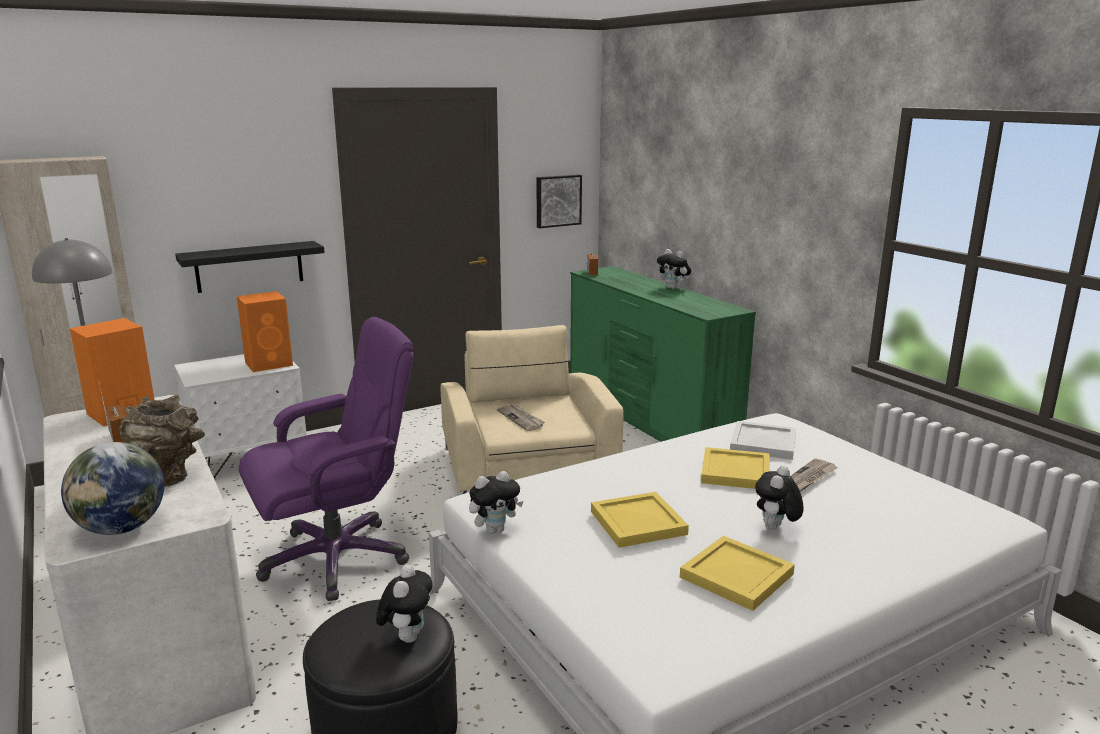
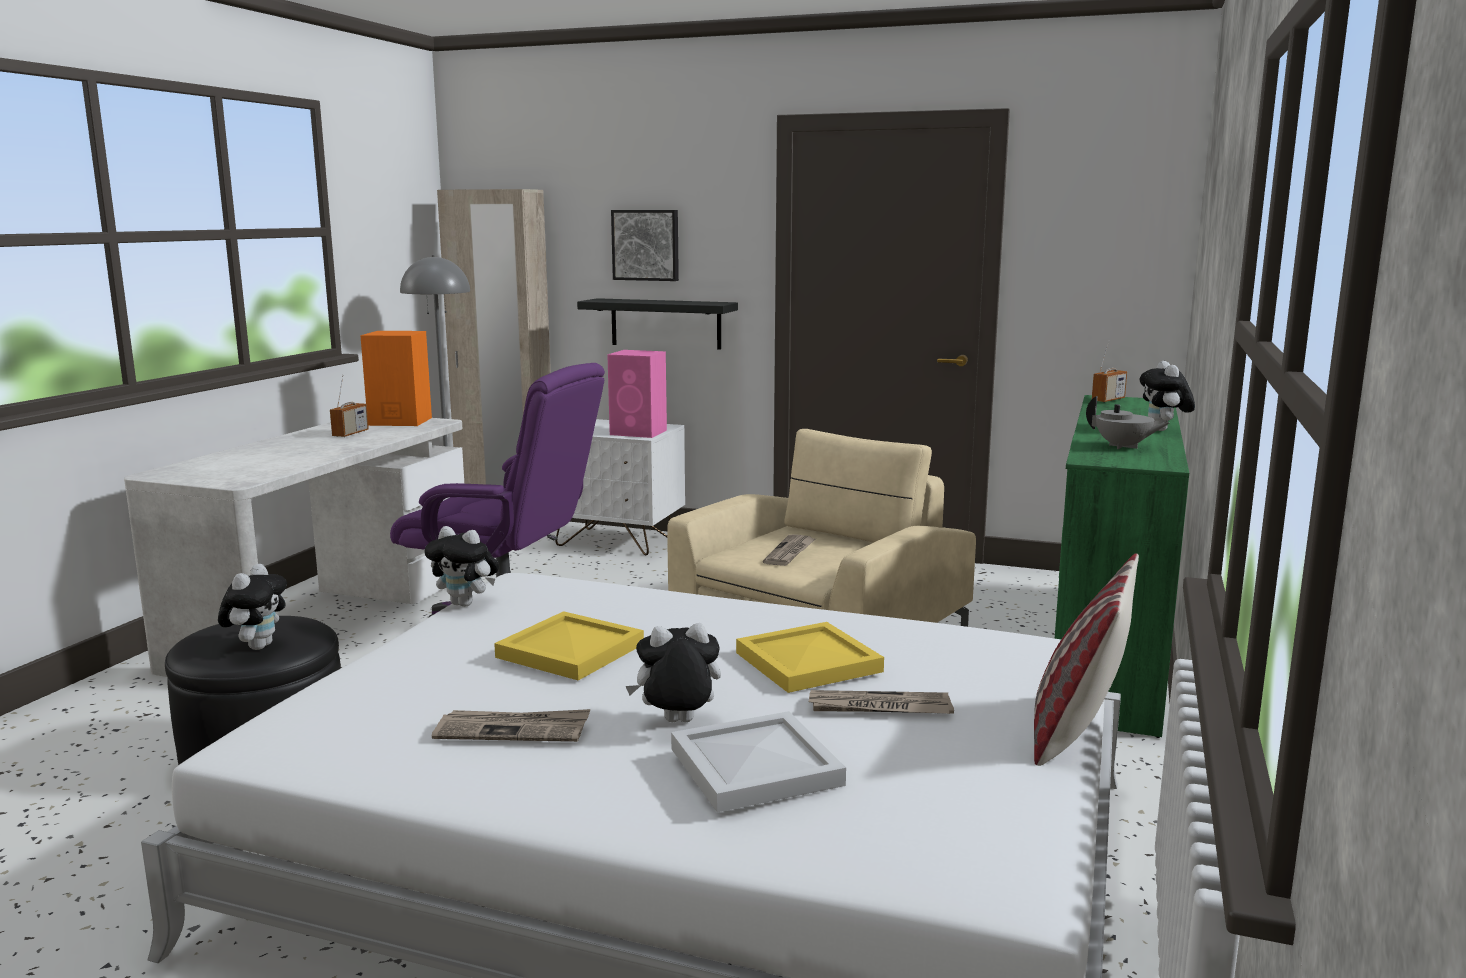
camera: 50 degrees right, 5 degrees down
globe [61,442,164,535] -> none
brown vase [119,395,205,487] -> none
orange speaker [237,291,293,372] -> pink speaker [607,350,667,438]
plush toy [376,565,432,643] -> plush toy turned 45 degrees counterclockwise [218,564,287,650]
picture [537,175,582,228] -> picture moved to [611,210,679,281]
yellow tray [680,536,795,611] -> newspaper [432,709,590,742]
white tray [730,421,796,460] -> white tray moved to [671,711,846,813]
none -> pillow [1034,553,1139,766]
none -> grey teapot [1086,396,1169,449]

